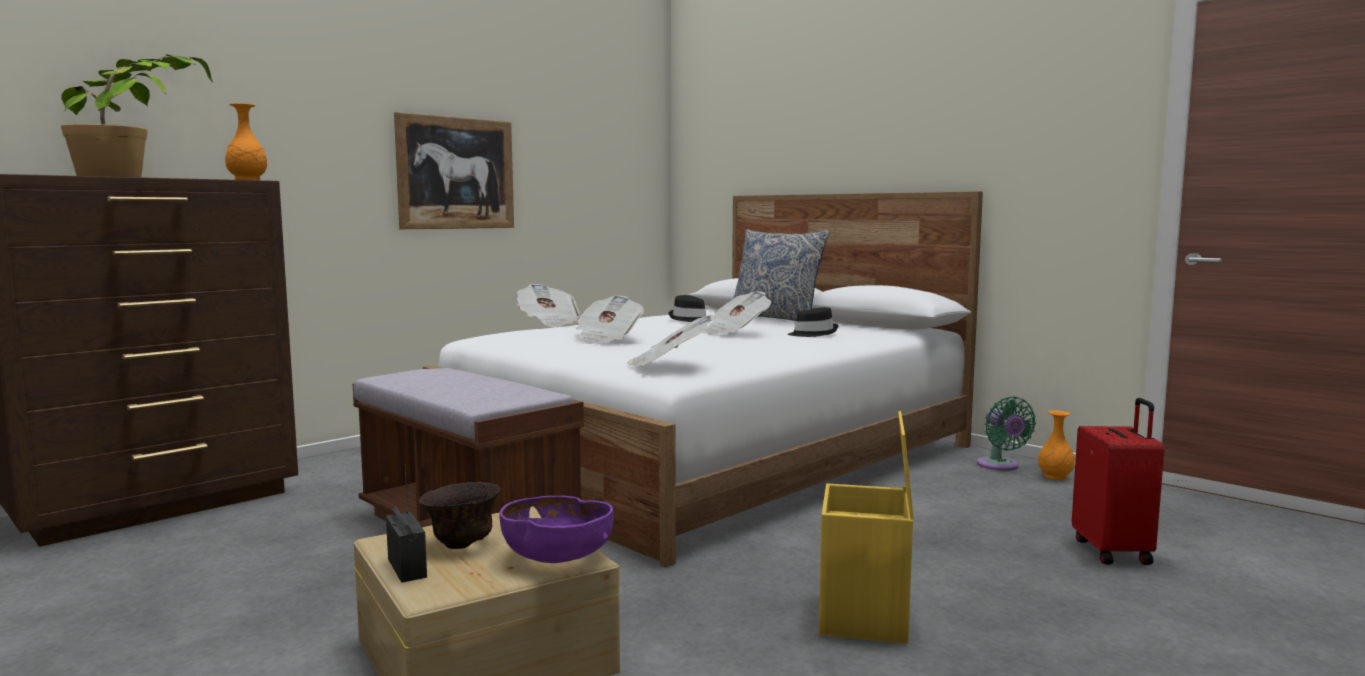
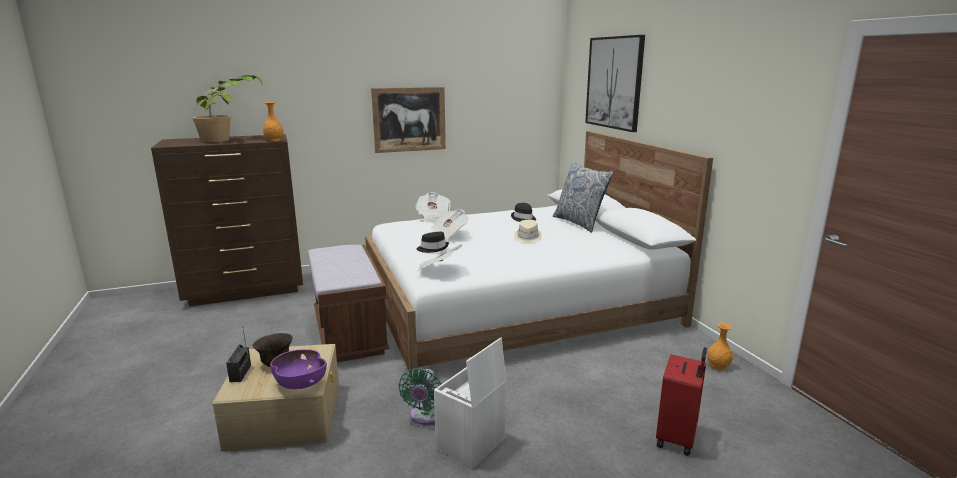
camera: 25 degrees right, 10 degrees up
newspaper [703,291,771,334] -> beige hat [515,220,542,243]
black hat [788,307,839,337] -> black hat moved to [417,231,449,253]
yellow storage box [819,411,914,644] -> white storage box [434,338,506,468]
green fan [977,396,1036,471] -> green fan moved to [398,368,442,425]
none -> picture [585,35,645,132]

